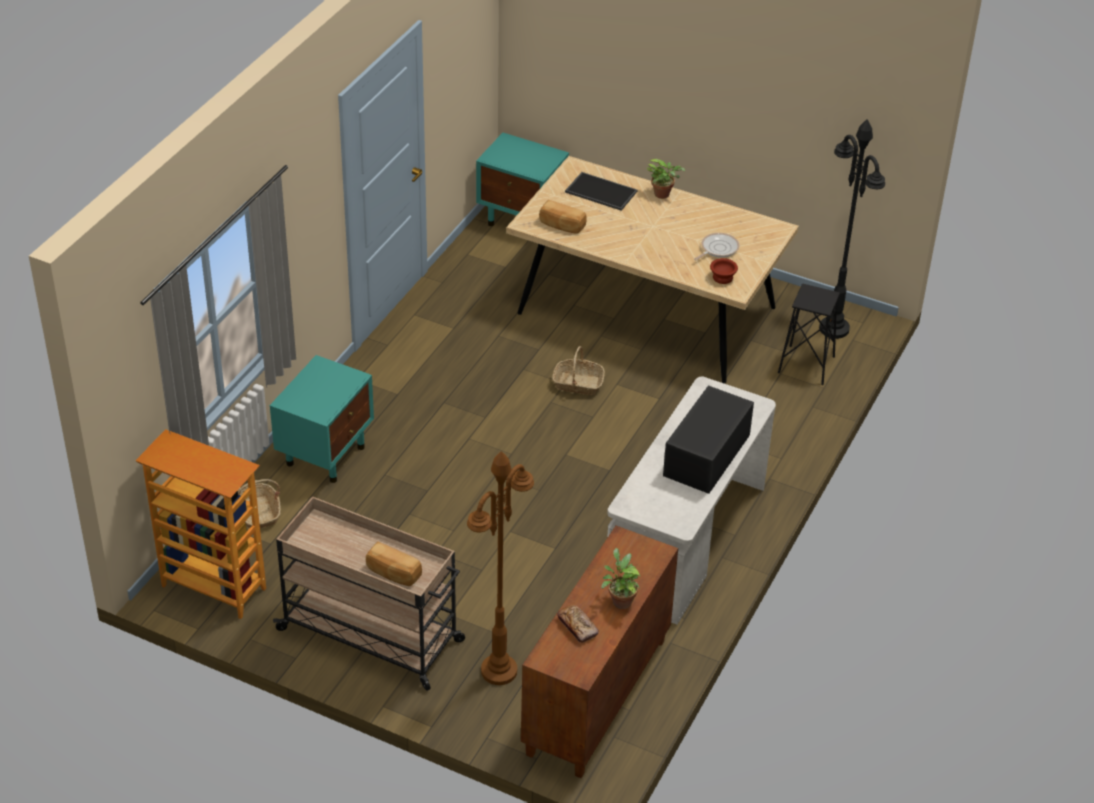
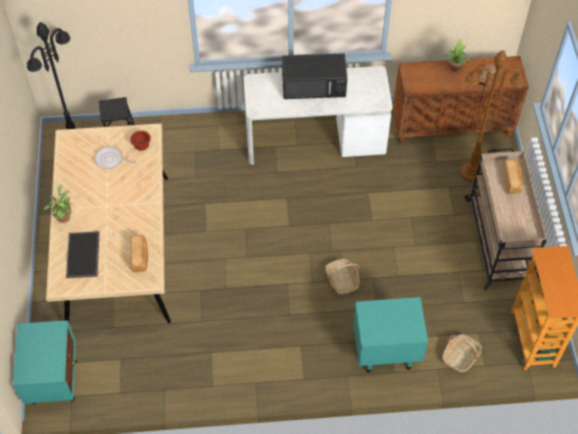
camera: 120 degrees left, 15 degrees up
basket [552,346,605,395] -> basket moved to [325,259,359,295]

